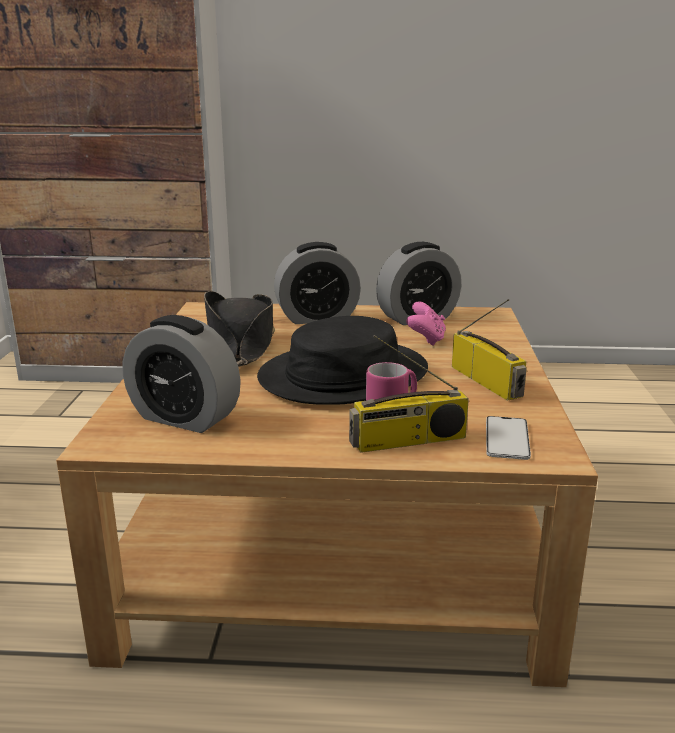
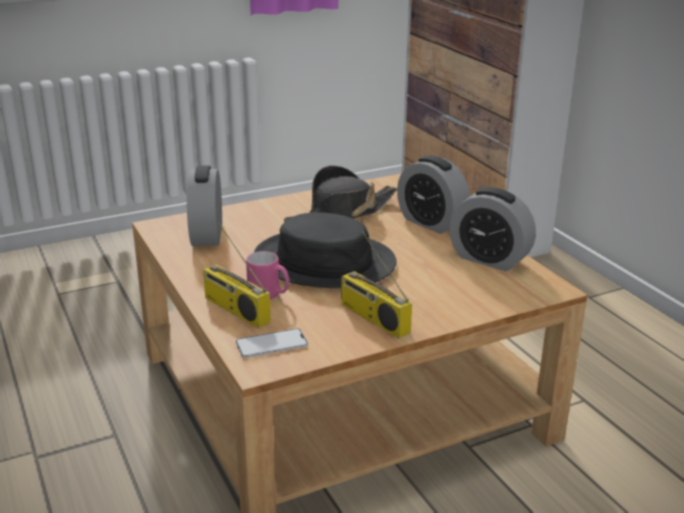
camera: 60 degrees right, 5 degrees up
pink game controller [406,301,446,346] -> none
radio [452,299,527,401] -> radio turned 105 degrees clockwise [341,230,412,339]

